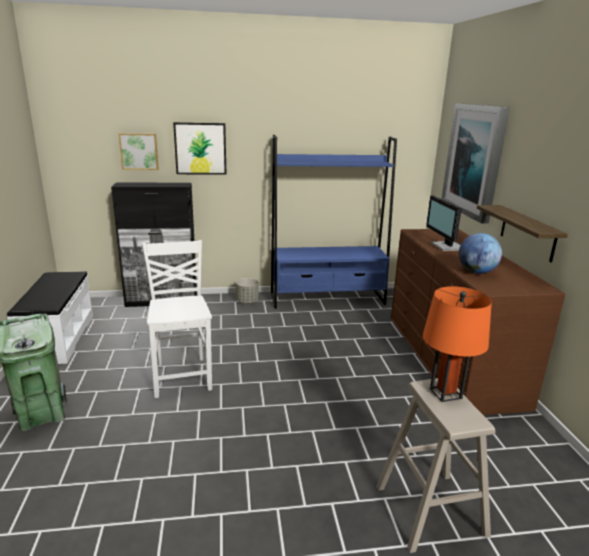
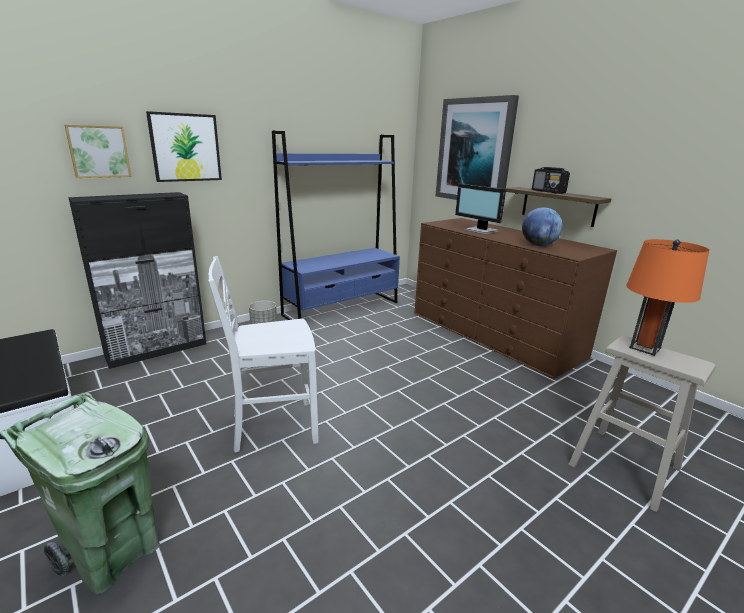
camera: 30 degrees left, 0 degrees up
white chair [142,240,212,398] -> white chair turned 60 degrees counterclockwise [208,256,318,453]
none -> radio [532,167,570,194]

